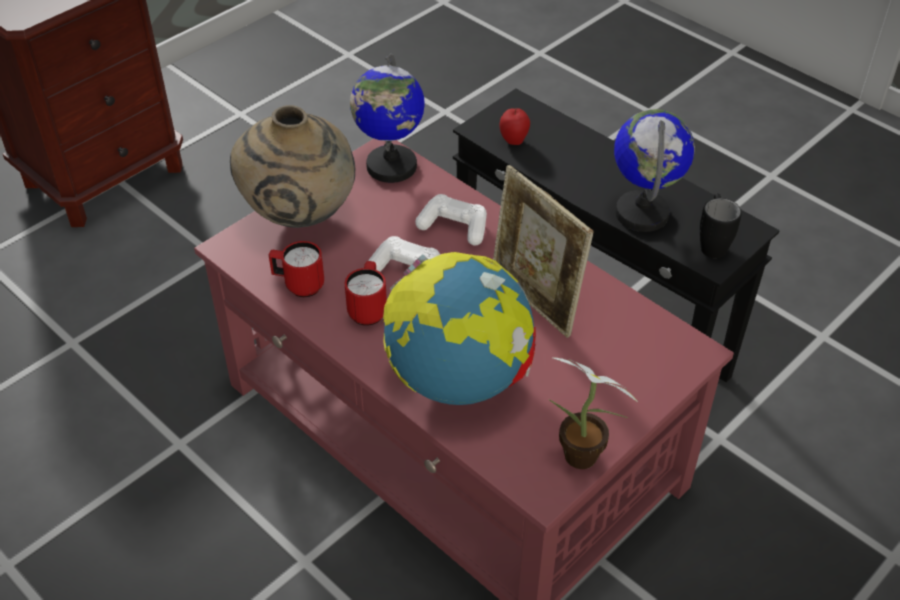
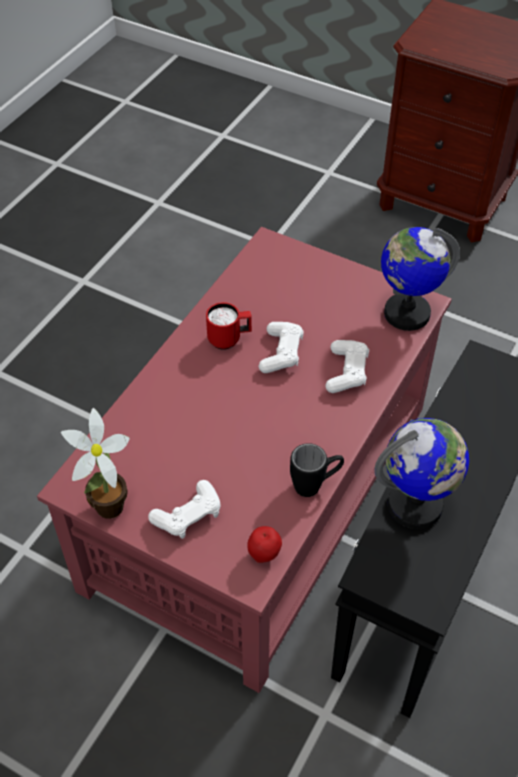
camera: 75 degrees right, 5 degrees up
beige vase [230,105,355,228] -> none
red mug [269,241,324,297] -> none
globe [383,252,536,405] -> none
picture frame [493,165,594,338] -> none
apple [500,108,530,145] -> apple moved to [247,526,282,563]
black mug [700,193,742,258] -> black mug moved to [290,443,344,497]
none -> white game controller [148,480,221,539]

